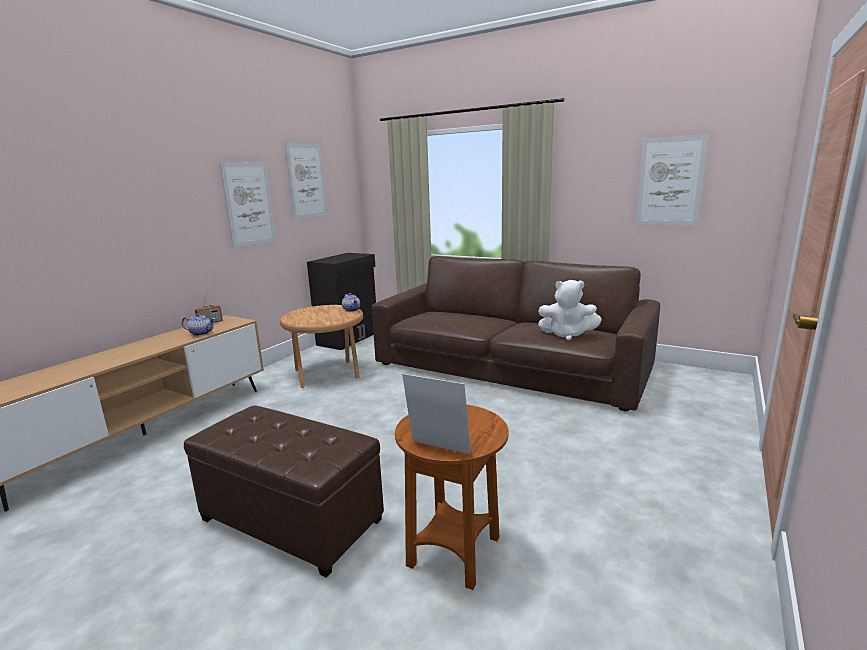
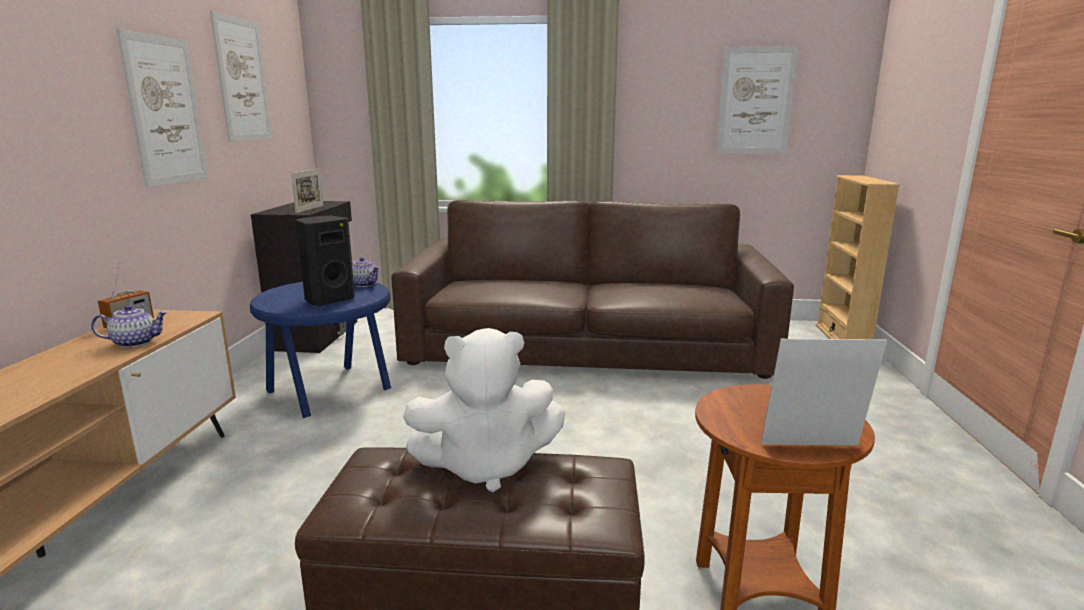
camera: 25 degrees left, 0 degrees up
brown side table [280,305,363,388] -> blue side table [250,282,391,418]
white plush toy [538,280,602,341] -> white plush toy moved to [403,328,565,493]
none -> picture frame [291,169,323,213]
none -> black speaker [296,216,355,306]
none -> beige bookcase [816,175,900,339]

